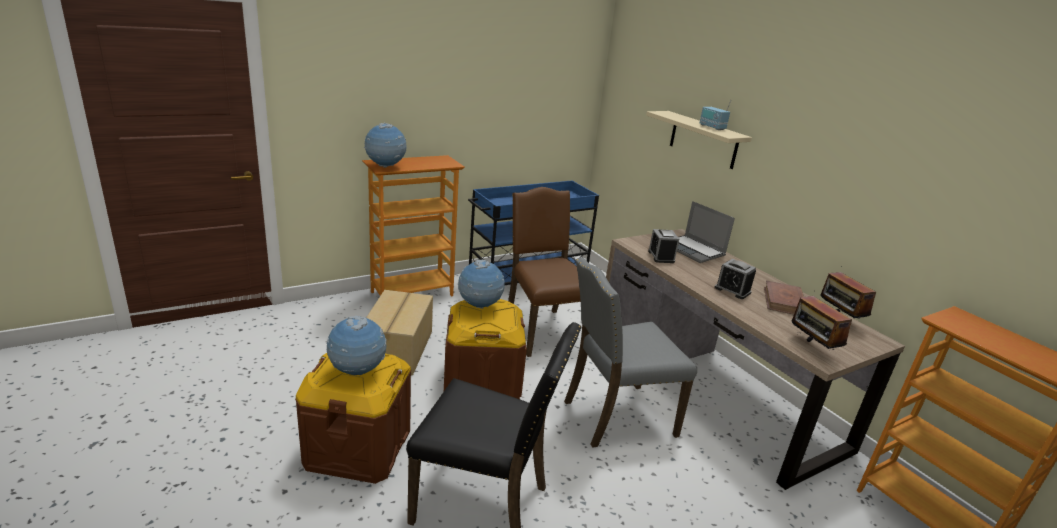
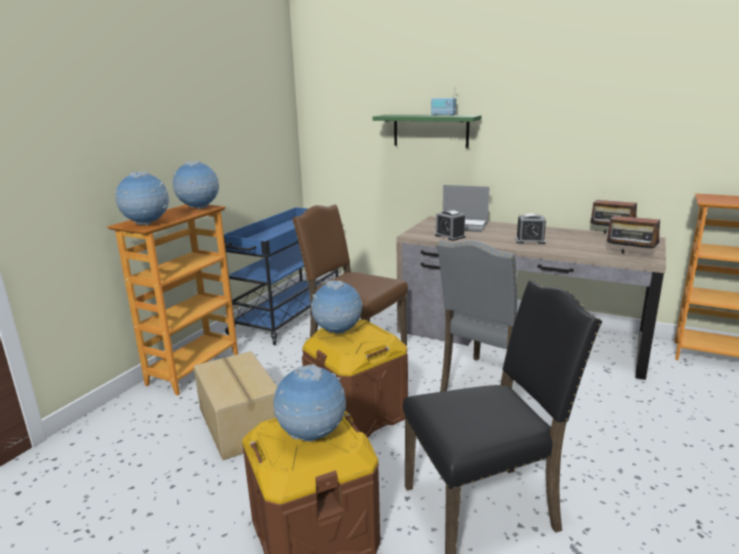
camera: 30 degrees left, 5 degrees down
beige shelf [646,111,752,169] -> green shelf [373,115,482,148]
brown book [764,281,804,314] -> none
none -> globe [172,161,219,209]

